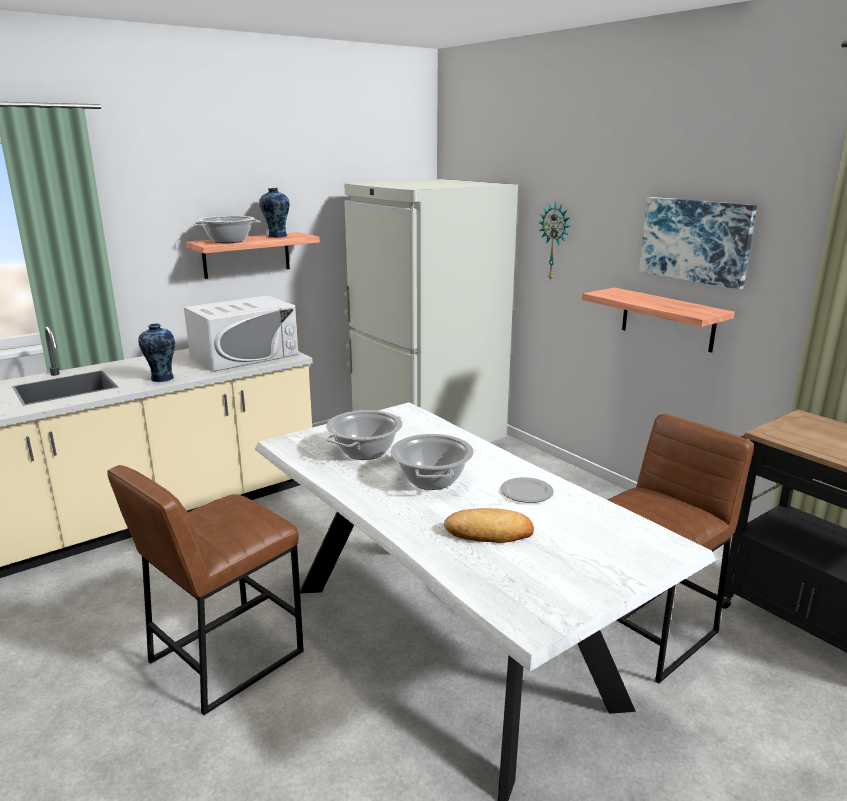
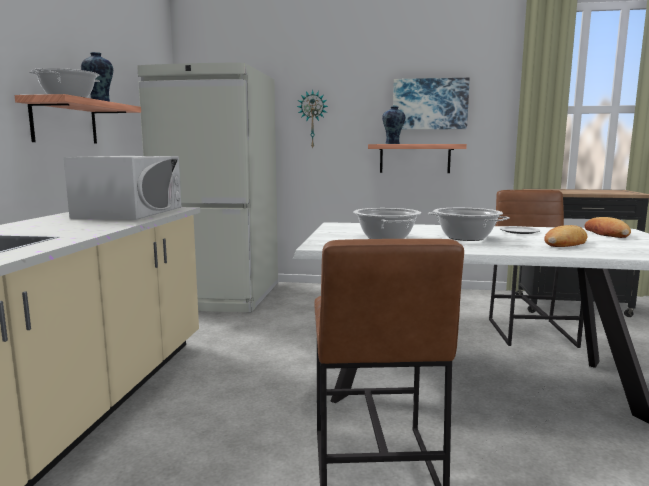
camera: 45 degrees left, 10 degrees down
vase [138,323,175,382] -> vase moved to [382,106,405,144]
none -> bread [585,217,631,238]

